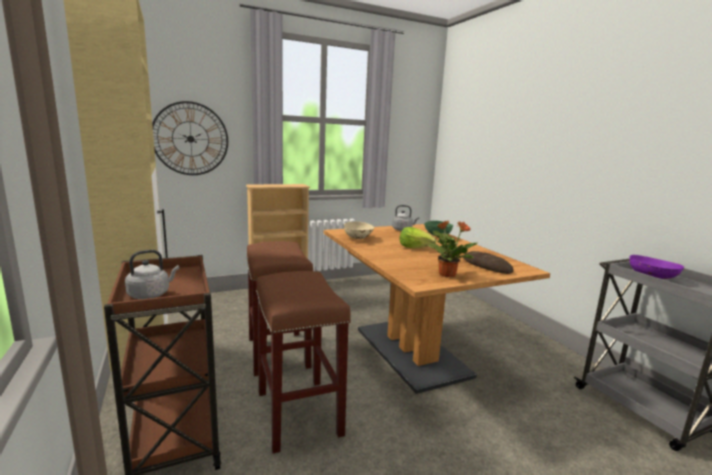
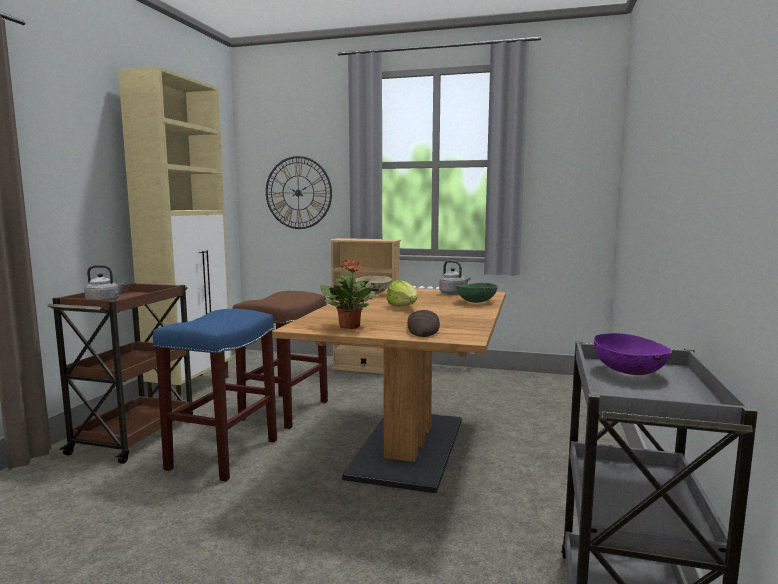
camera: 40 degrees right, 5 degrees down
brown stool [256,271,351,453] -> blue stool [153,309,277,482]

